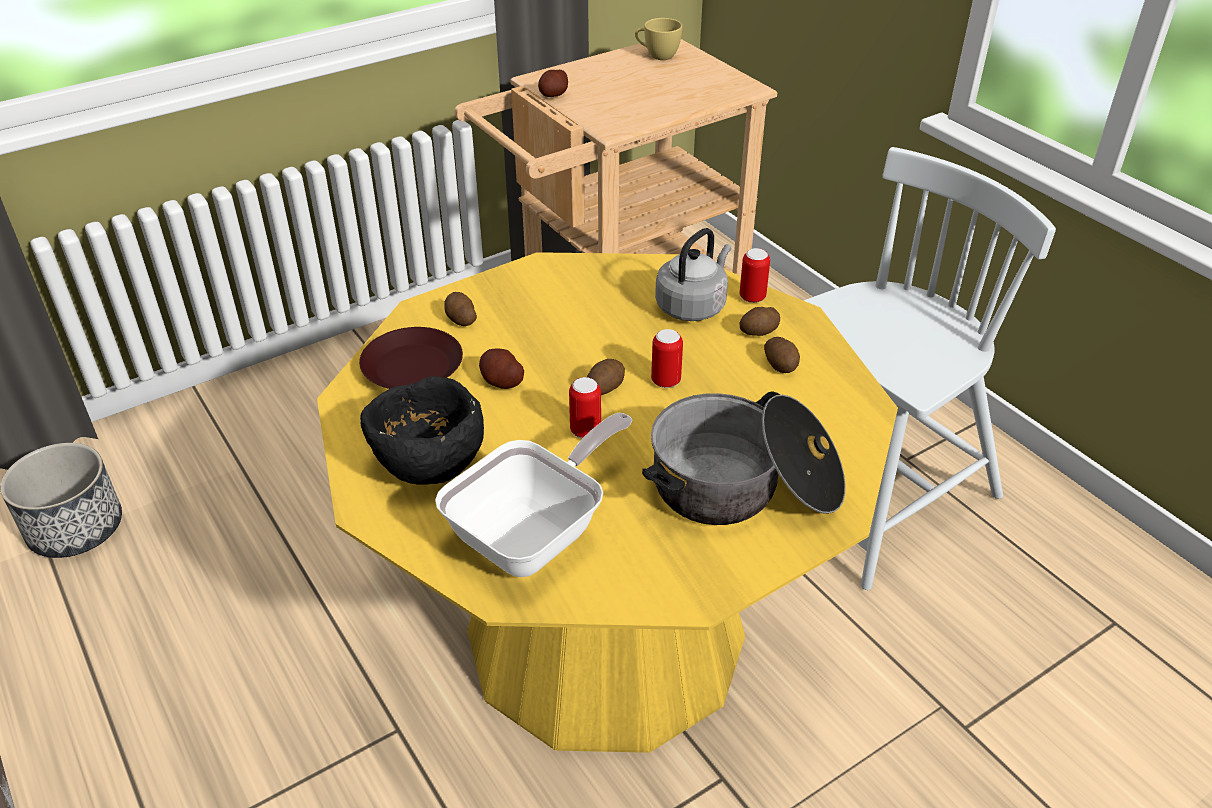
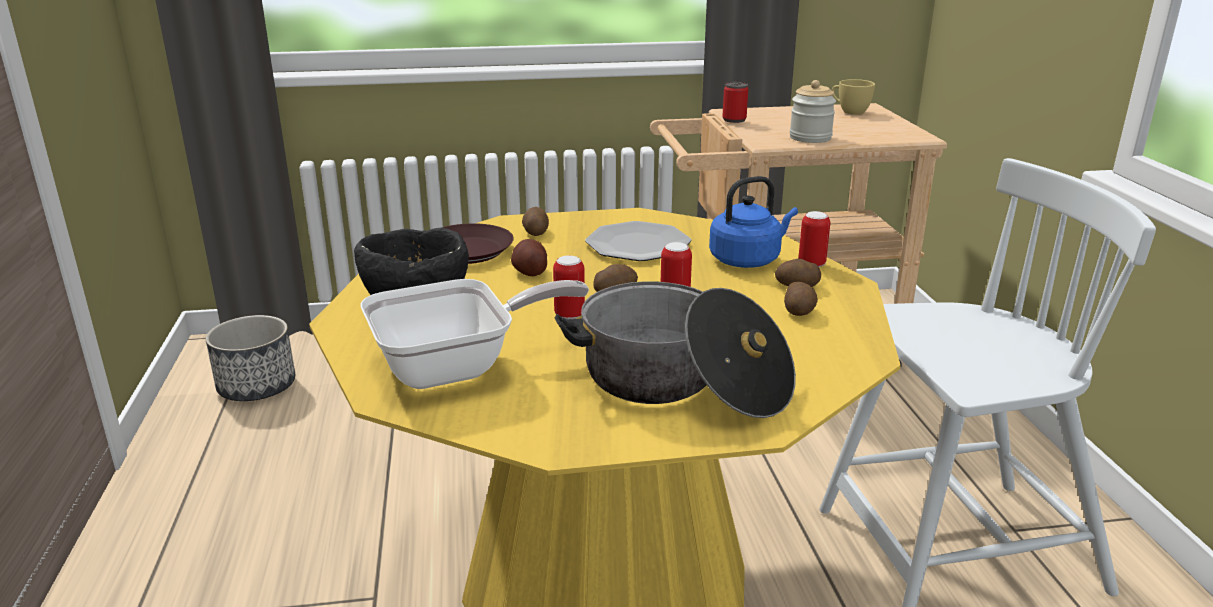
camera: 25 degrees right, 15 degrees down
potato [538,70,568,97] -> can [722,82,748,123]
grey kettle [655,228,731,321] -> blue kettle [709,176,798,268]
none -> plate [585,221,691,261]
none -> jar [789,80,836,143]

